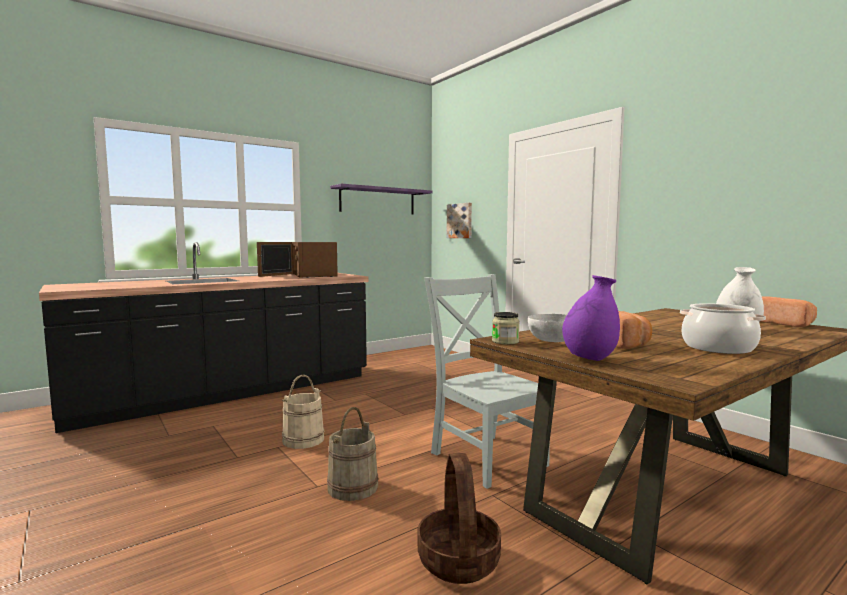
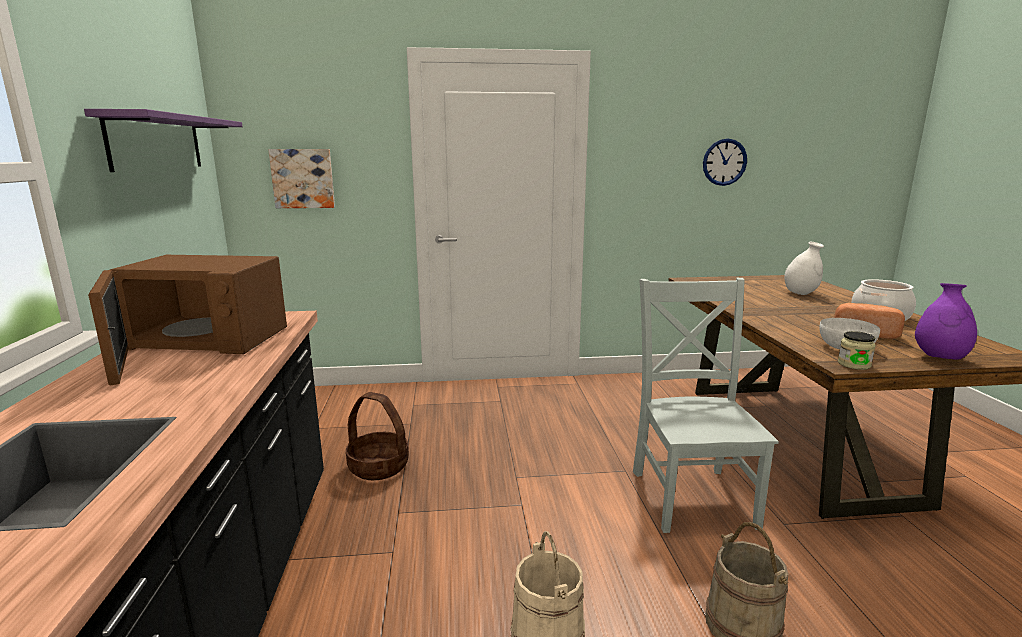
camera: 60 degrees left, 10 degrees up
basket [418,453,501,584] -> basket moved to [346,392,409,480]
grey chair [424,274,550,489] -> grey chair turned 90 degrees clockwise [633,278,779,533]
bread [760,296,817,327] -> none
none -> wall clock [703,138,747,186]

